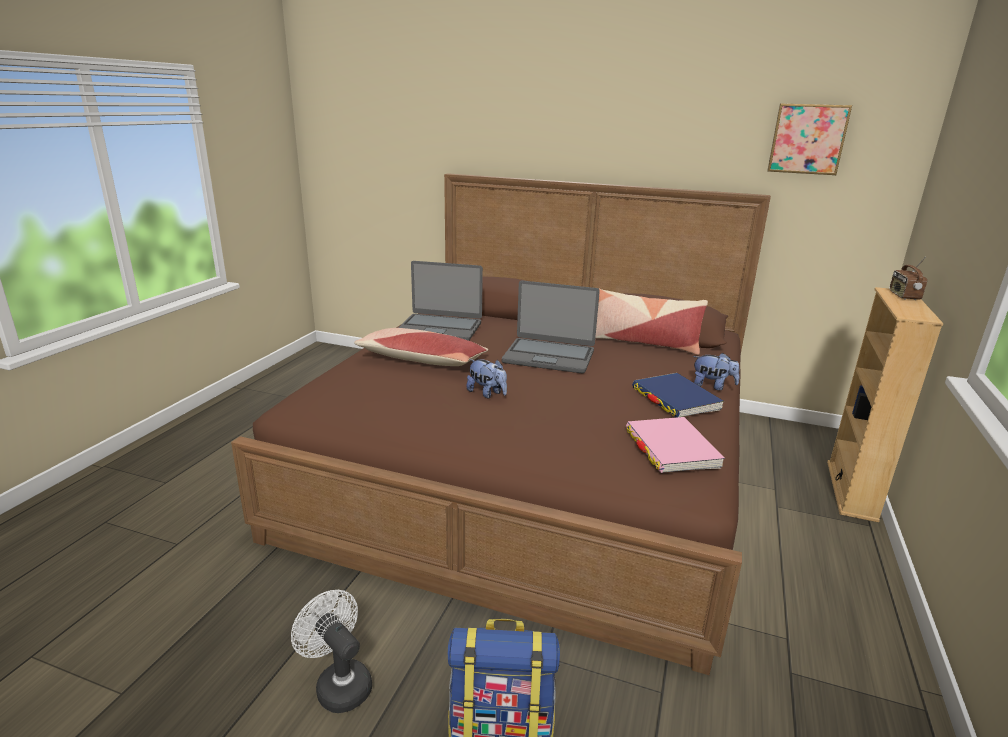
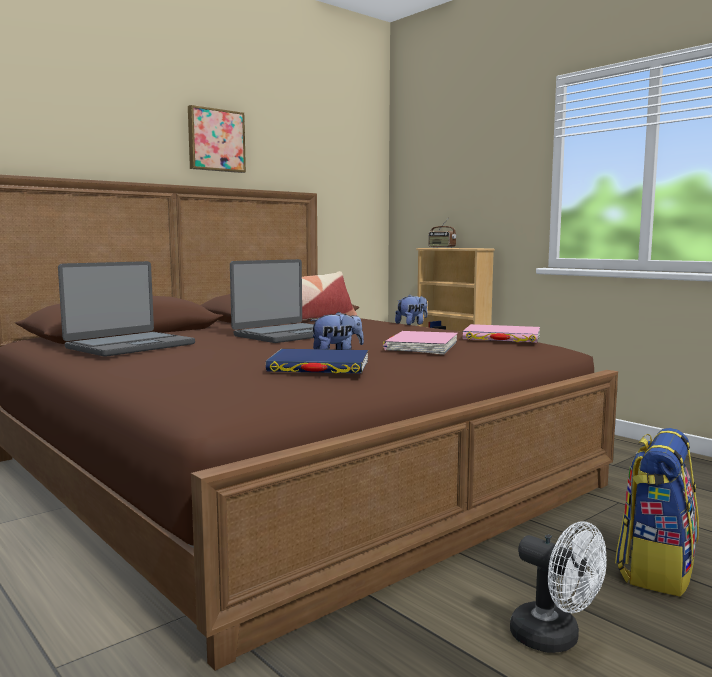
camera: 60 degrees left, 15 degrees down
white fan [291,590,372,713] -> white fan turned 120 degrees counterclockwise [510,522,607,653]
pillow [354,328,488,366] -> none
blue book [632,373,724,418] -> blue book moved to [266,349,368,373]
picture [767,103,852,175] -> picture moved to [188,105,246,173]
none -> pink book [383,331,458,355]

